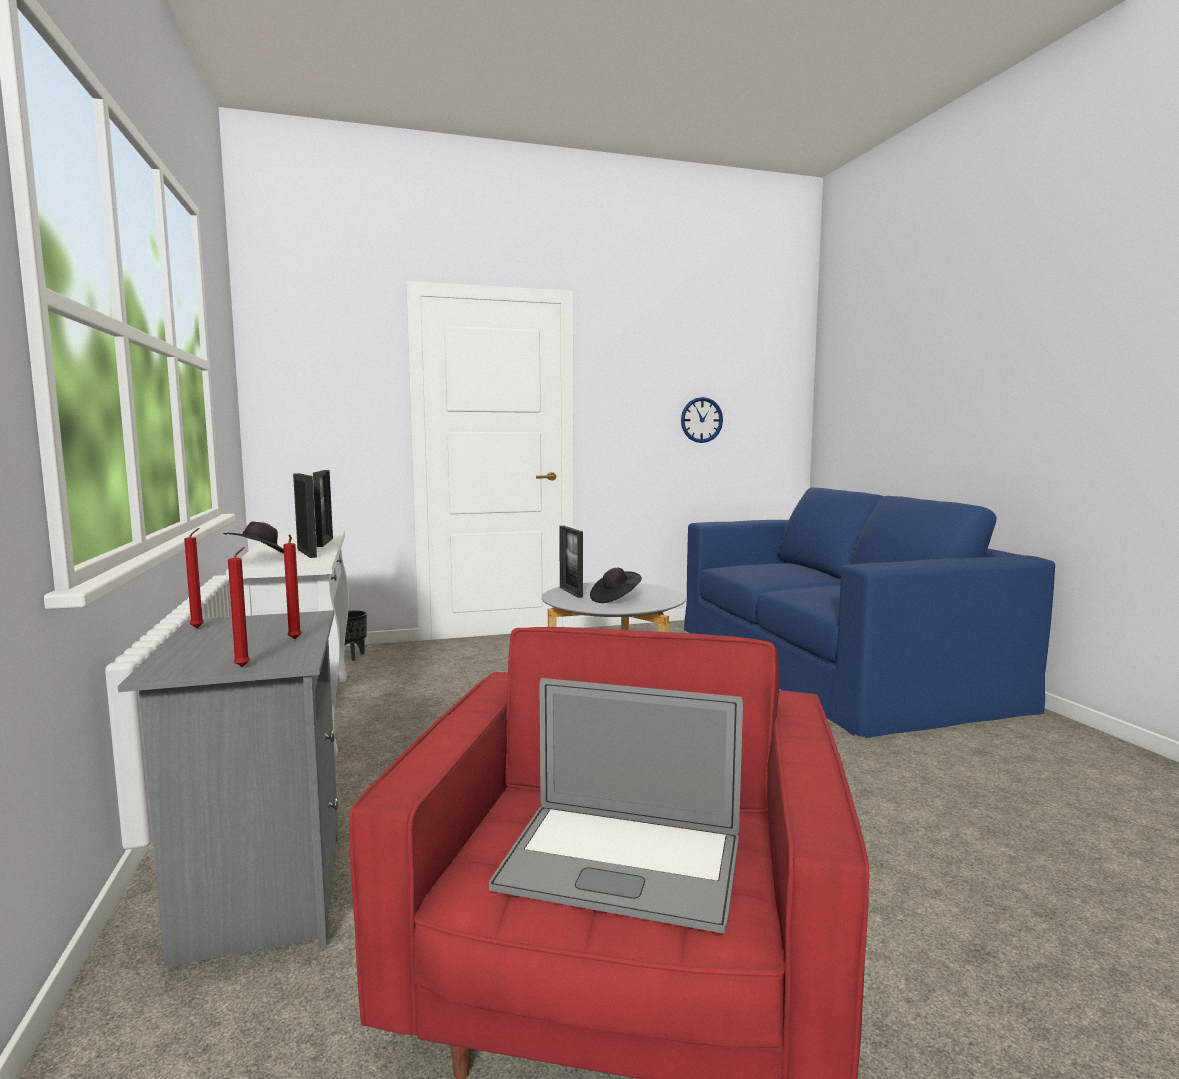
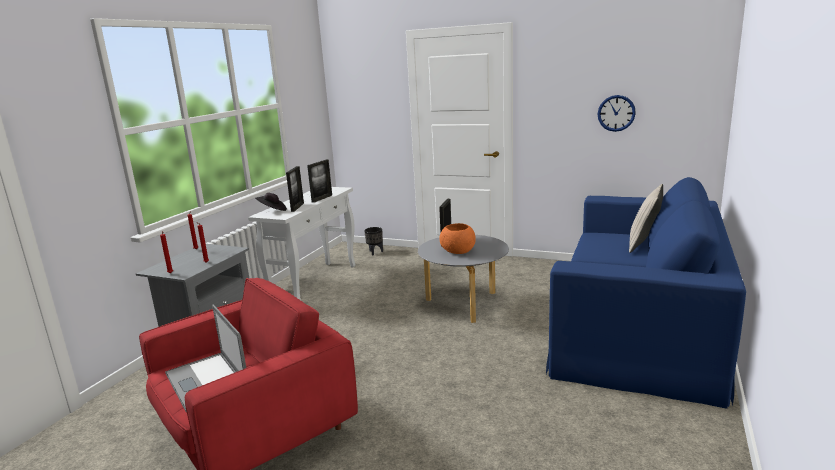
camera: 40 degrees right, 10 degrees up
black hat [590,568,642,603] -> orange bowl [439,223,476,254]
none -> beige pillow [629,184,663,253]

